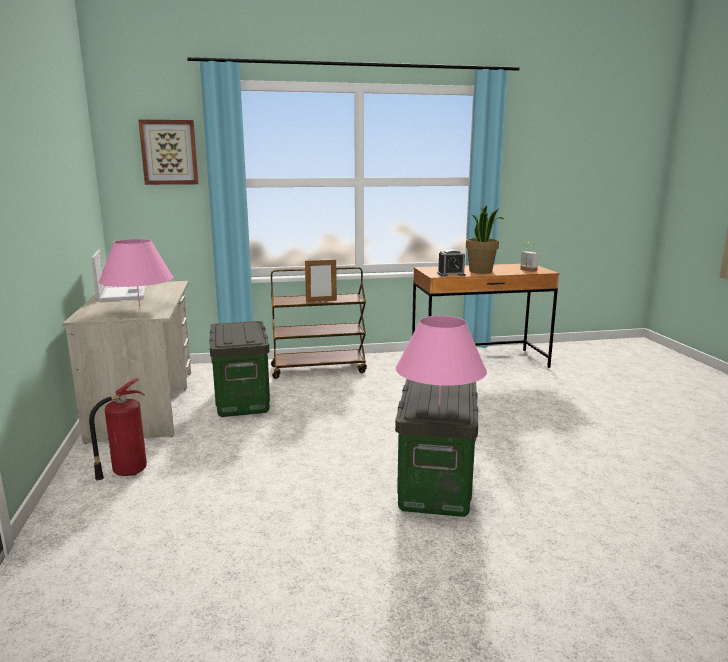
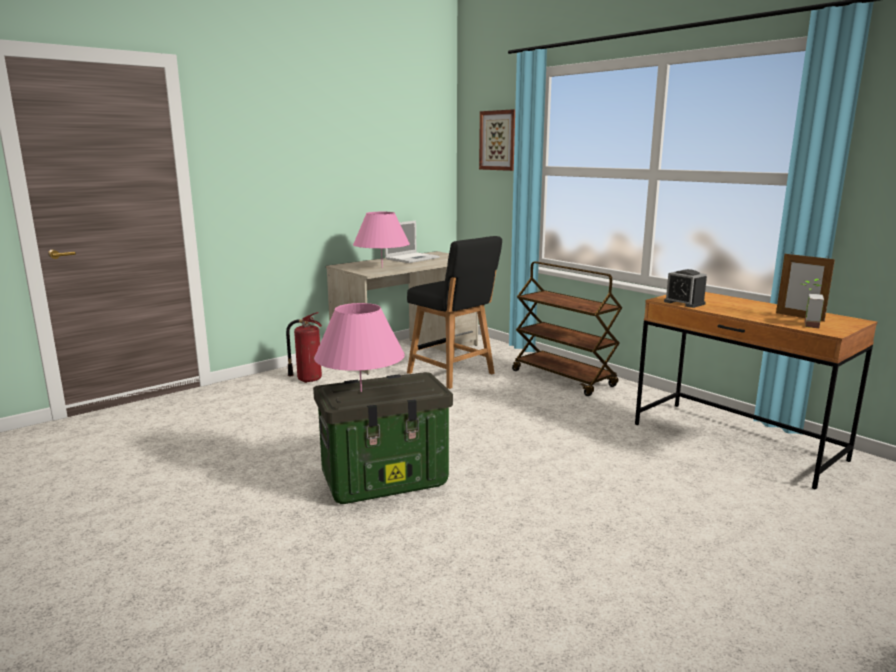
camera: 60 degrees right, 0 degrees up
storage box [209,321,270,417] -> black chair [407,236,502,389]
picture frame [305,258,337,302] -> picture frame moved to [776,252,835,322]
potted plant [466,206,503,274] -> none

